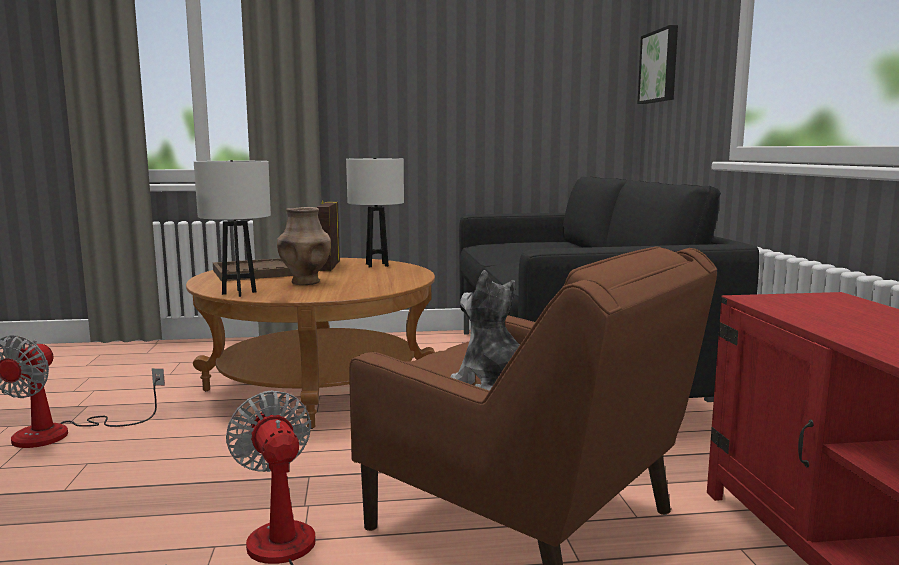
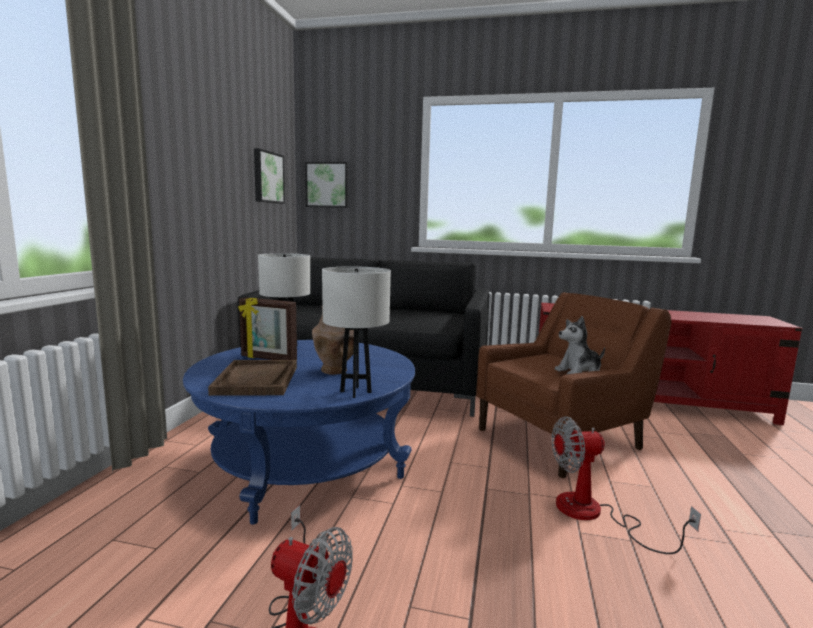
camera: 70 degrees left, 0 degrees up
brown coffee table [186,258,435,429] -> blue coffee table [183,340,415,525]
none -> picture [254,149,285,204]

